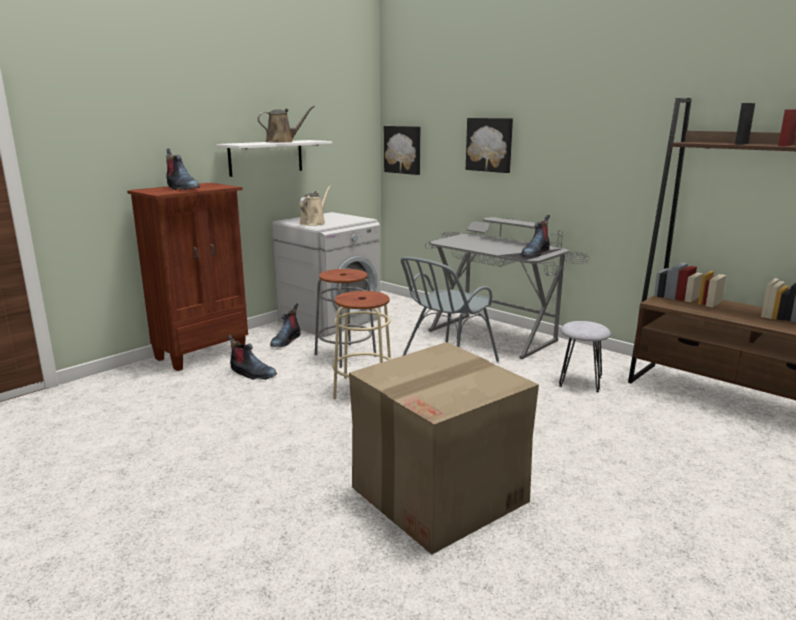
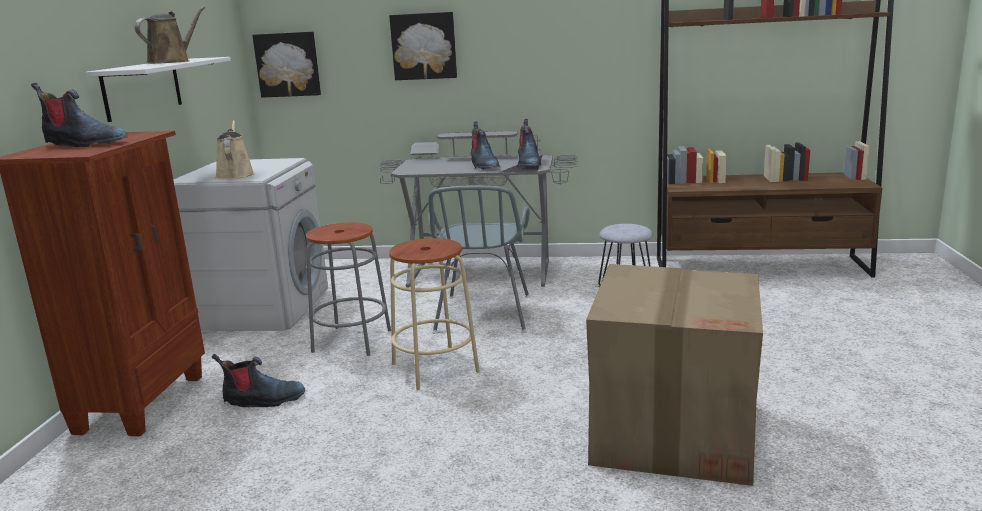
camera: 35 degrees left, 0 degrees up
boot [270,304,301,347] -> boot moved to [471,122,500,170]

